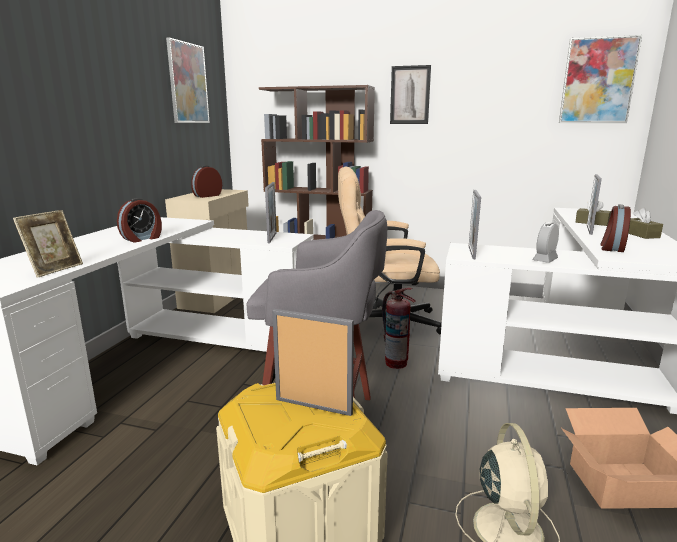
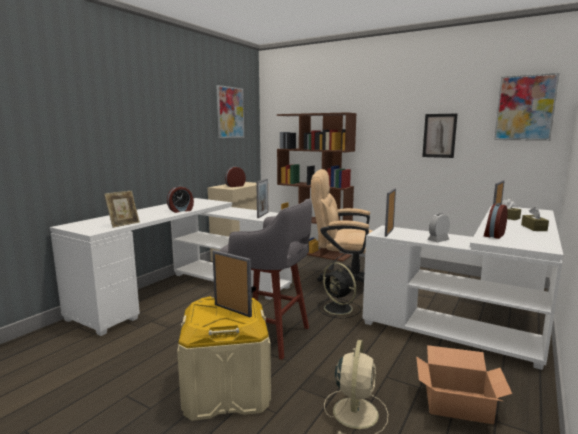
camera: 15 degrees right, 5 degrees down
fire extinguisher [382,288,416,369] -> black fan [318,262,361,319]
picture [390,65,431,124] -> picture moved to [422,114,458,158]

